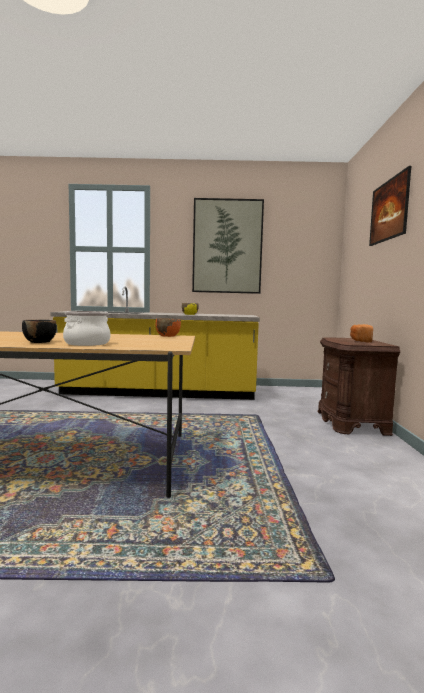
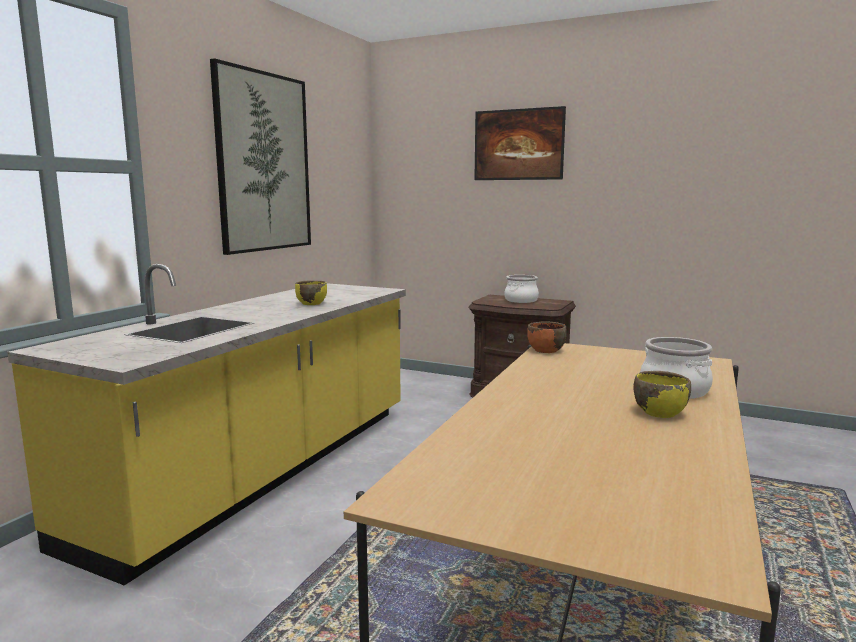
camera: 65 degrees left, 5 degrees up
black bowl [22,320,57,343] -> yellow bowl [633,371,691,418]
bread [350,324,373,342] -> cooking pot [504,275,539,303]

